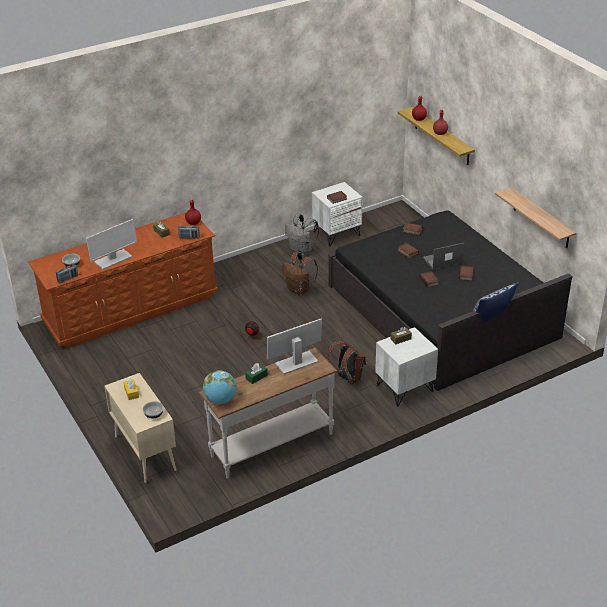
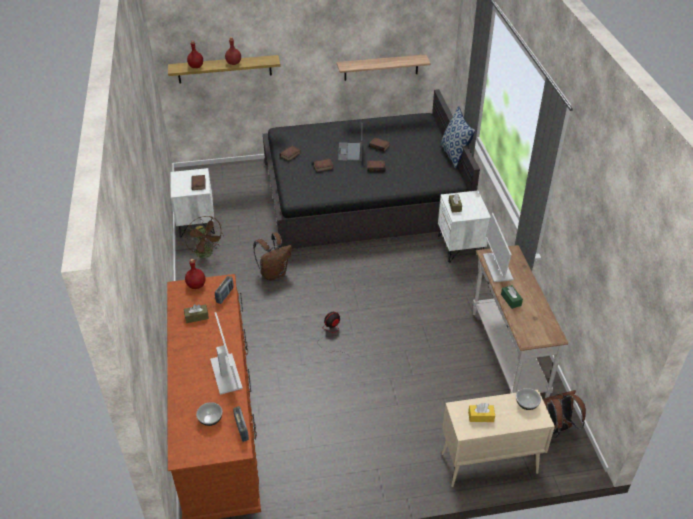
camera: 70 degrees left, 5 degrees up
globe [203,370,237,404] -> none
grey backpack [285,214,319,255] -> brown fan [184,216,224,261]
brown backpack [326,340,366,384] -> brown backpack moved to [543,390,586,438]

